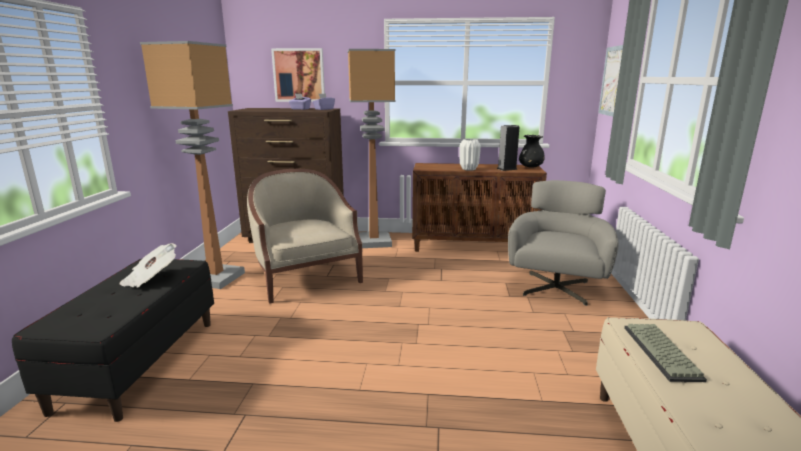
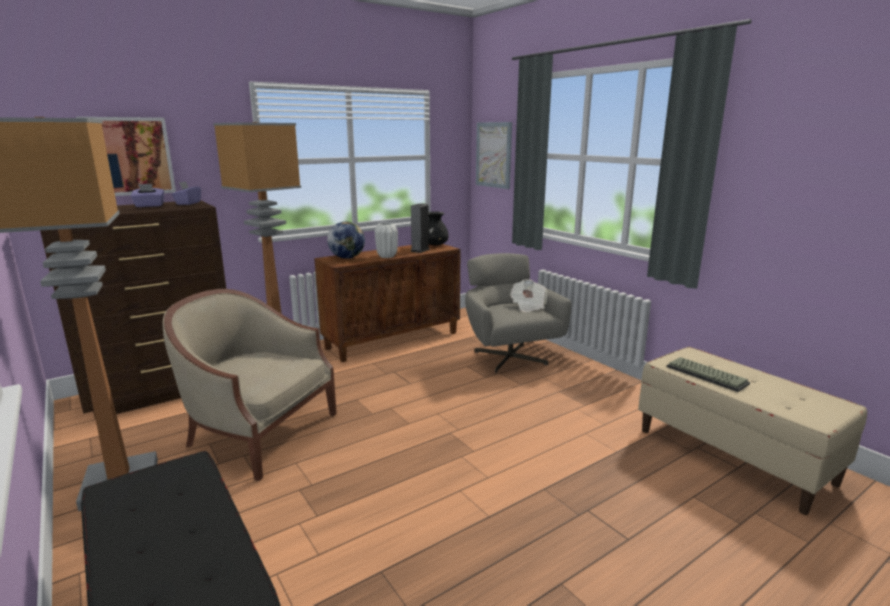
camera: 40 degrees left, 0 degrees up
newspaper [120,243,177,288] -> newspaper moved to [510,279,548,312]
none -> globe [327,222,365,259]

